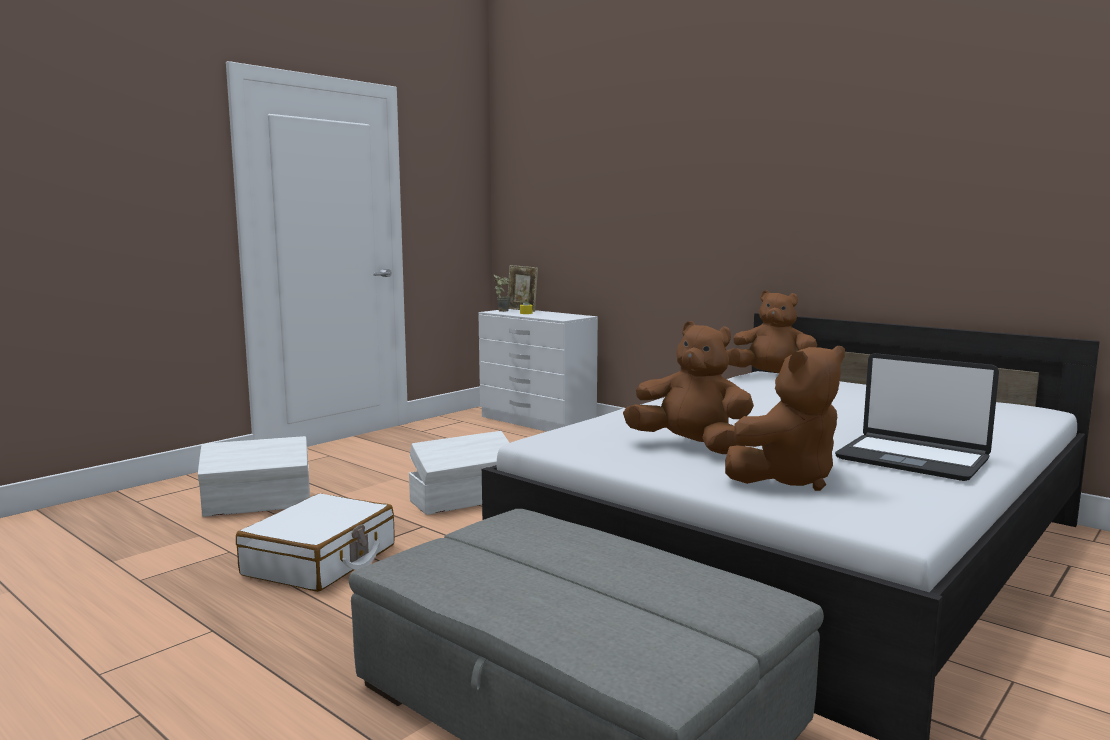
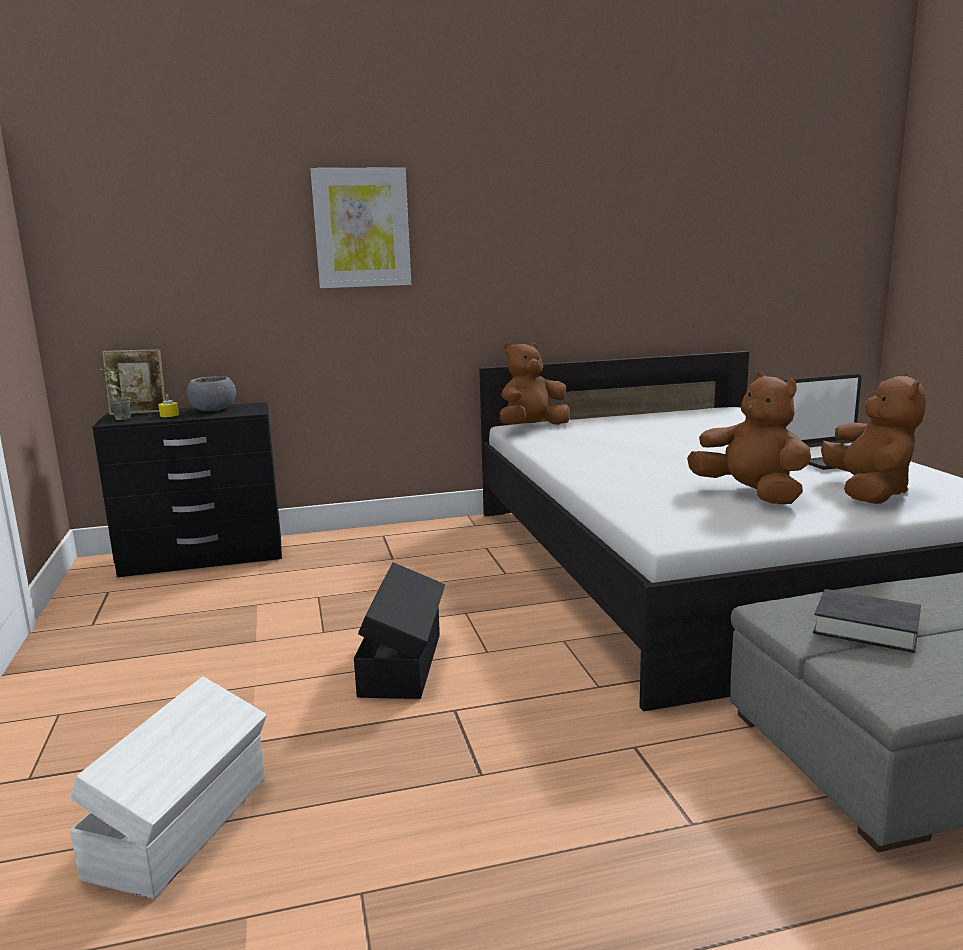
camera: 55 degrees left, 5 degrees up
white suitcase [236,493,395,592] -> none
white storage box [409,431,509,515] -> black storage box [354,563,445,699]
white dresser [478,309,598,432] -> black dresser [92,402,282,577]
brown plush toy [623,321,754,454] -> brown plush toy turned 75 degrees clockwise [687,372,811,504]
none -> grey bowl [187,376,236,411]
none -> picture [310,167,411,288]
none -> black book [813,589,921,653]

